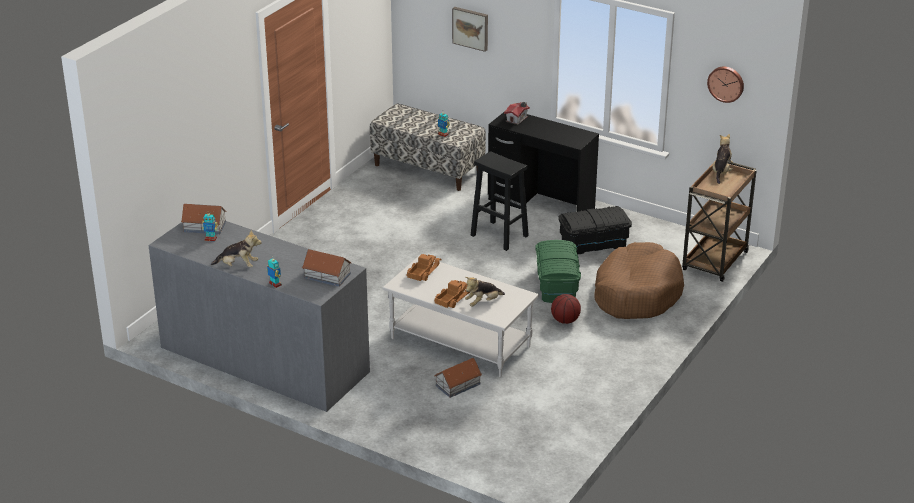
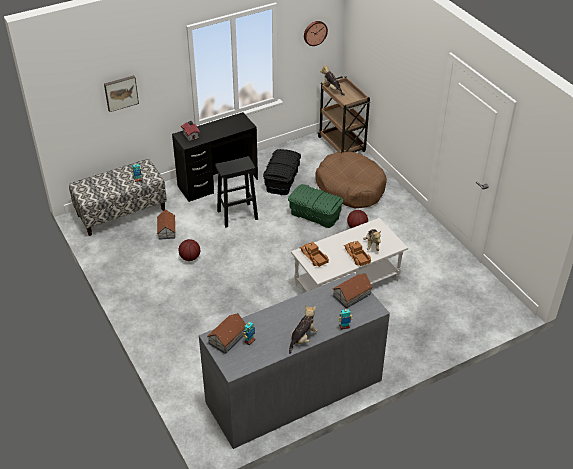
camera: 60 degrees left, 10 degrees up
toy house [434,358,482,398] -> toy house moved to [157,209,176,240]
none -> basketball [179,239,200,261]

